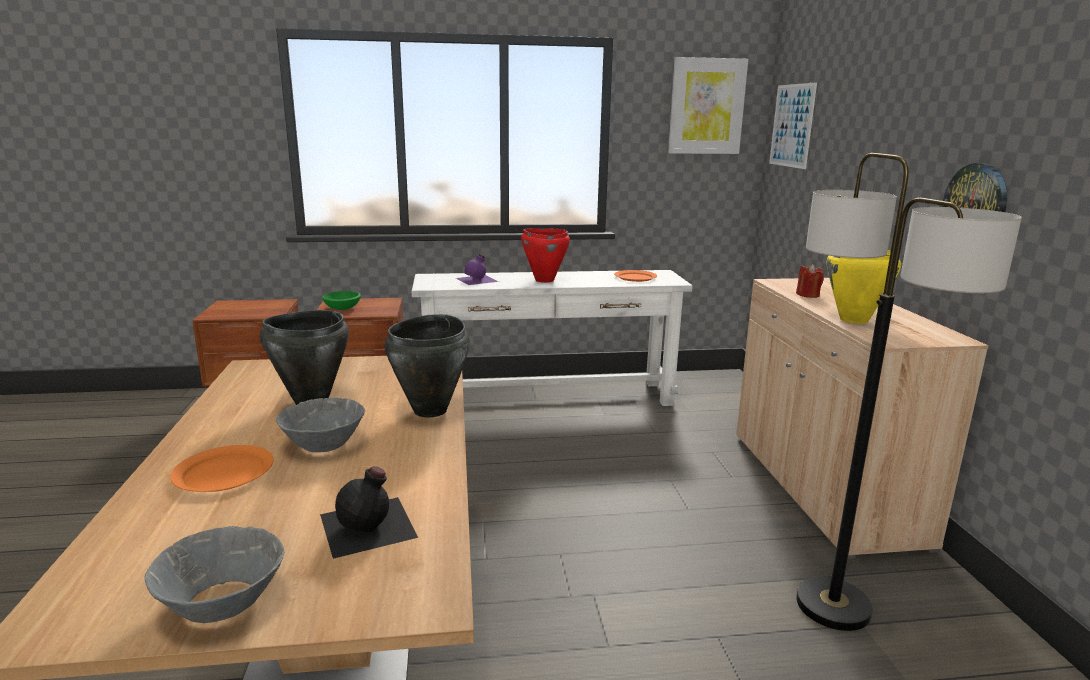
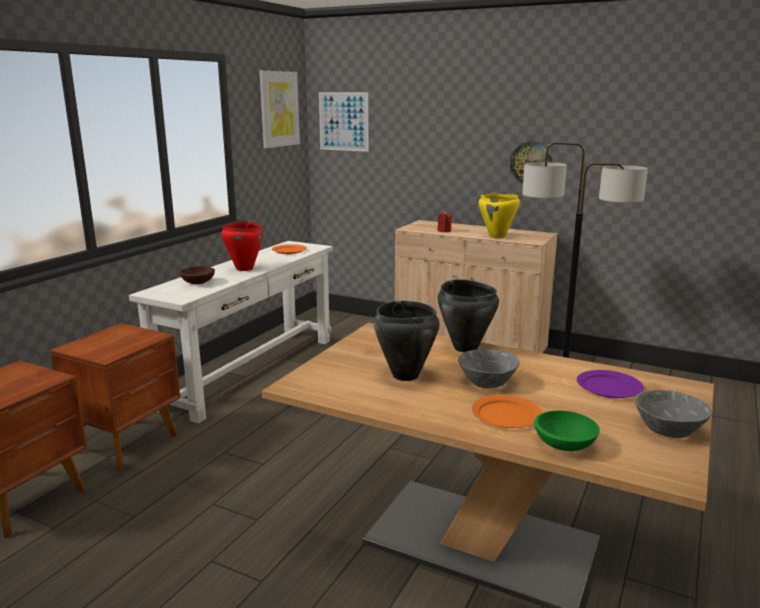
camera: 55 degrees left, 0 degrees up
black bottle [320,466,418,559] -> purple plate [577,370,644,398]
green bowl [322,291,361,310] -> green bowl moved to [534,411,600,451]
purple bottle [456,254,499,285] -> brown bowl [179,266,215,284]

